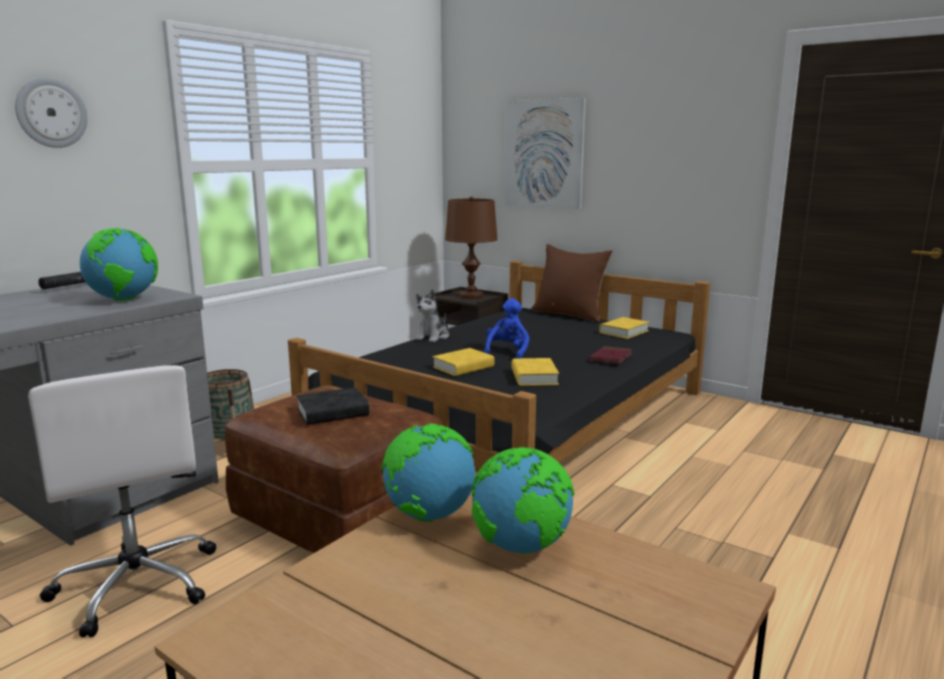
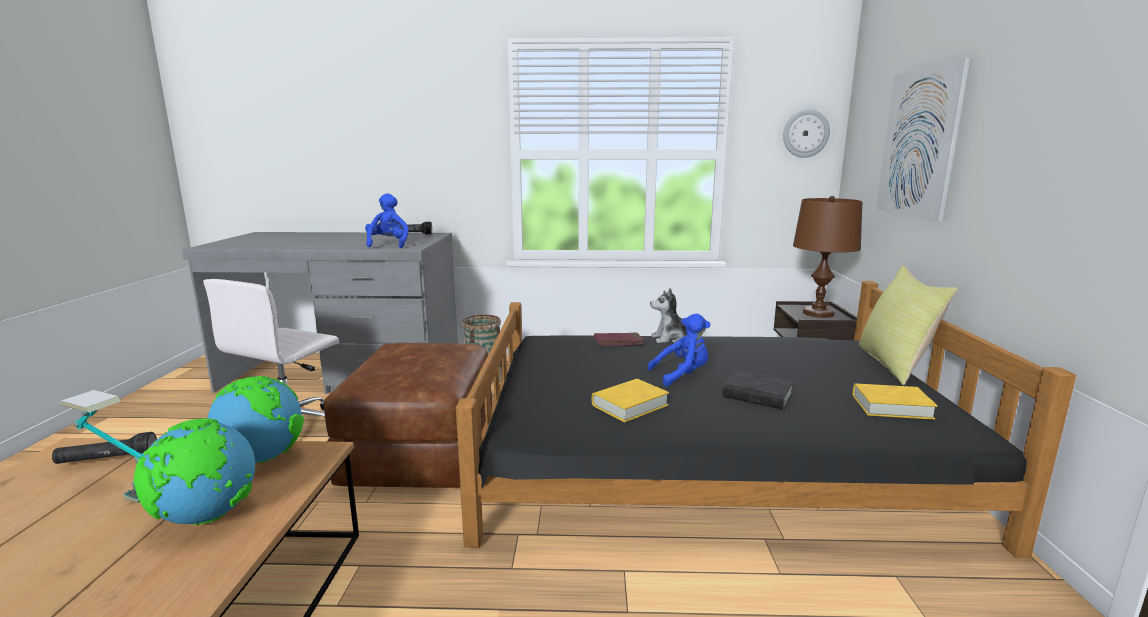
camera: 55 degrees right, 0 degrees up
wall clock [15,77,88,148] -> wall clock moved to [783,109,830,158]
globe [80,228,158,301] -> blue plush toy [365,193,409,248]
black book [296,387,369,425] -> black book moved to [723,370,794,409]
yellow book [433,348,494,376] -> none
brown pillow [531,244,613,322] -> yellow pillow [859,266,958,385]
red book [589,346,633,364] -> red book moved to [594,332,644,346]
none -> black flashlight [52,432,157,464]
none -> table lamp [60,390,144,503]

